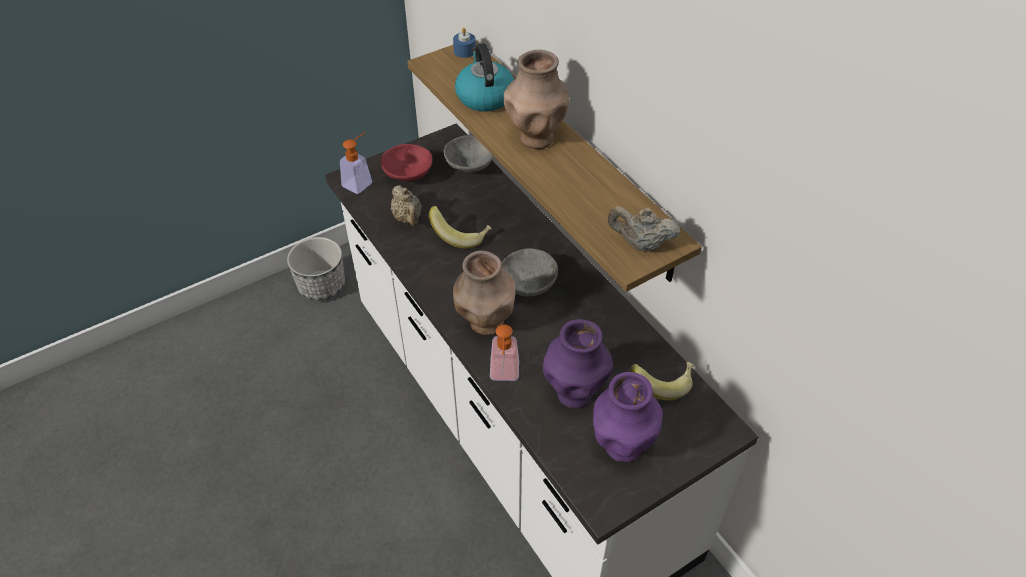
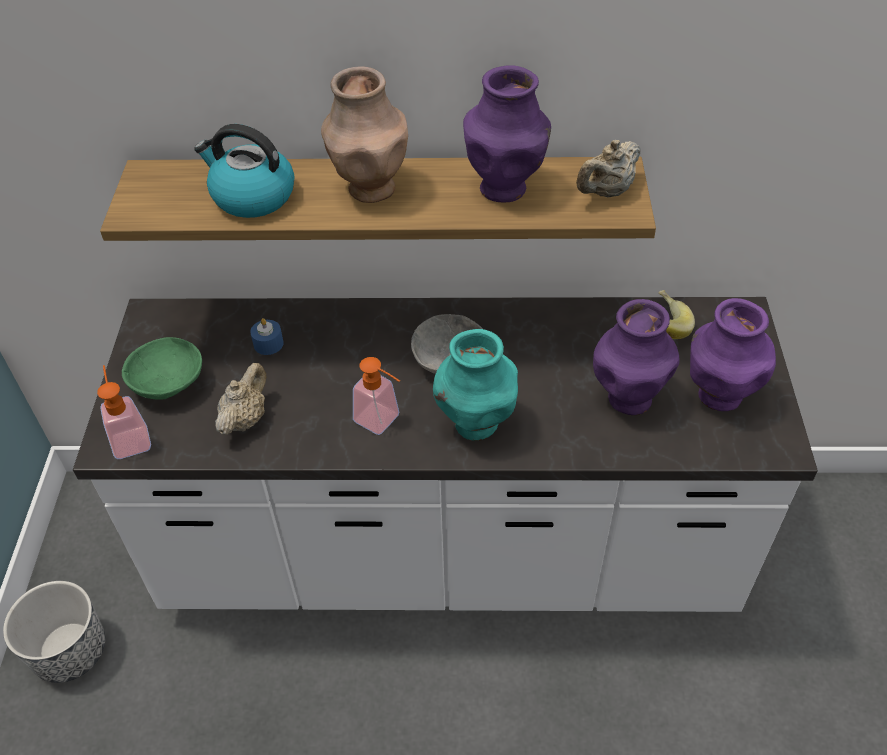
camera: 55 degrees left, 0 degrees up
red bowl [381,144,432,181] -> green bowl [122,337,202,400]
beige teapot [391,185,422,226] -> beige teapot turned 75 degrees counterclockwise [215,363,266,435]
banana [429,206,492,249] -> none
grey bowl [444,135,494,172] -> none
blue candle [453,28,476,58] -> blue candle moved to [250,318,283,355]
brown vase [453,251,516,335] -> turquoise vase [433,329,518,441]
soap dispenser [490,324,519,381] -> soap dispenser moved to [353,357,400,435]
none -> purple vase [463,65,551,203]

